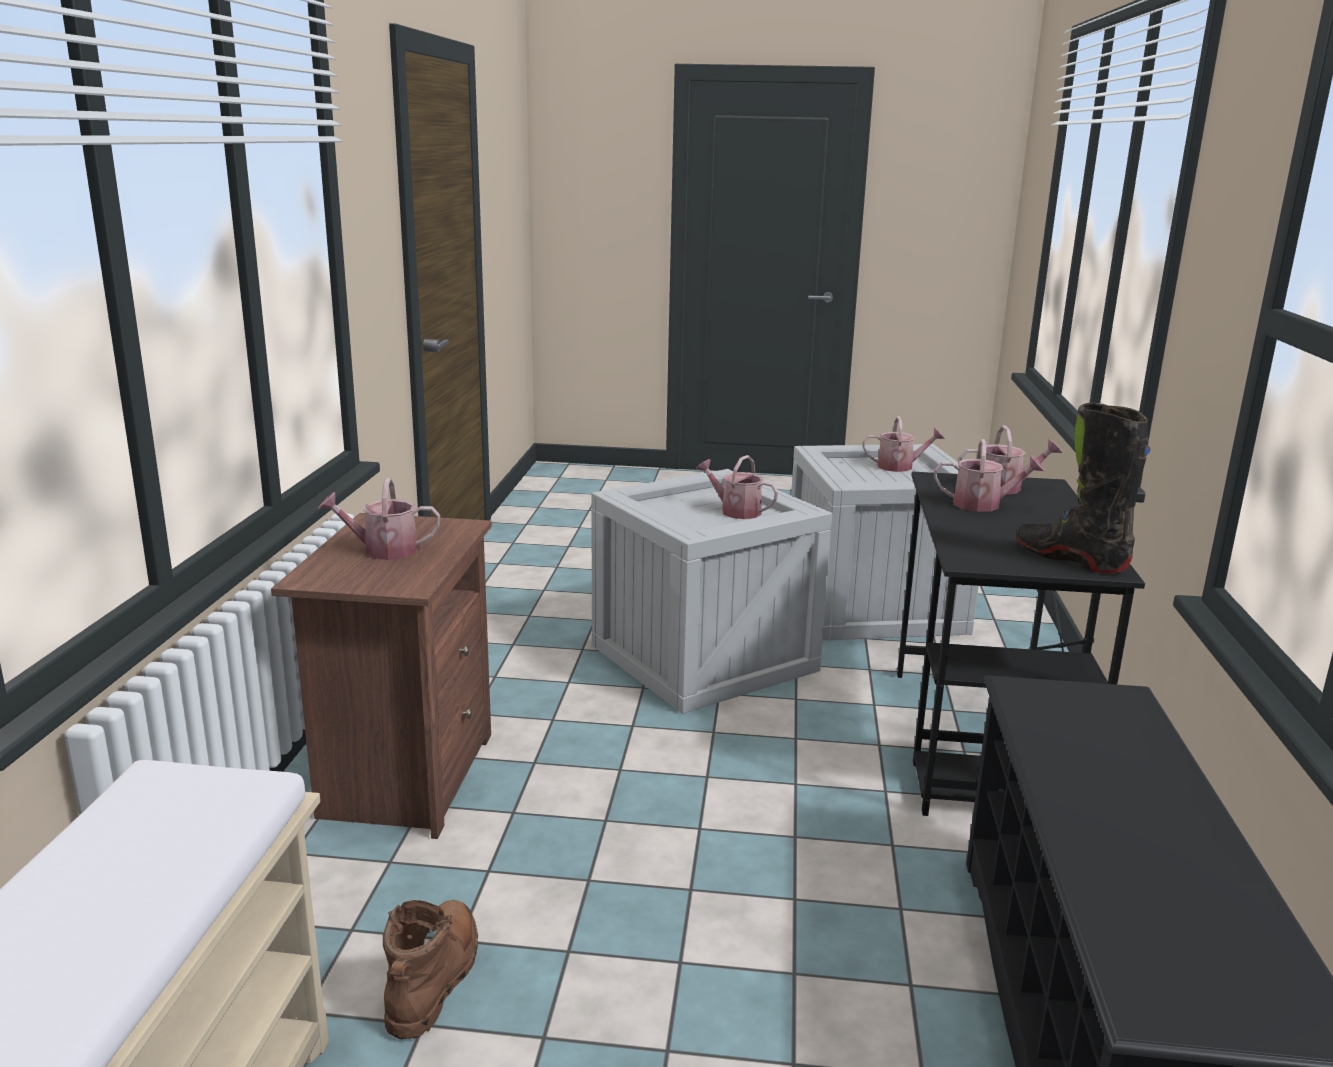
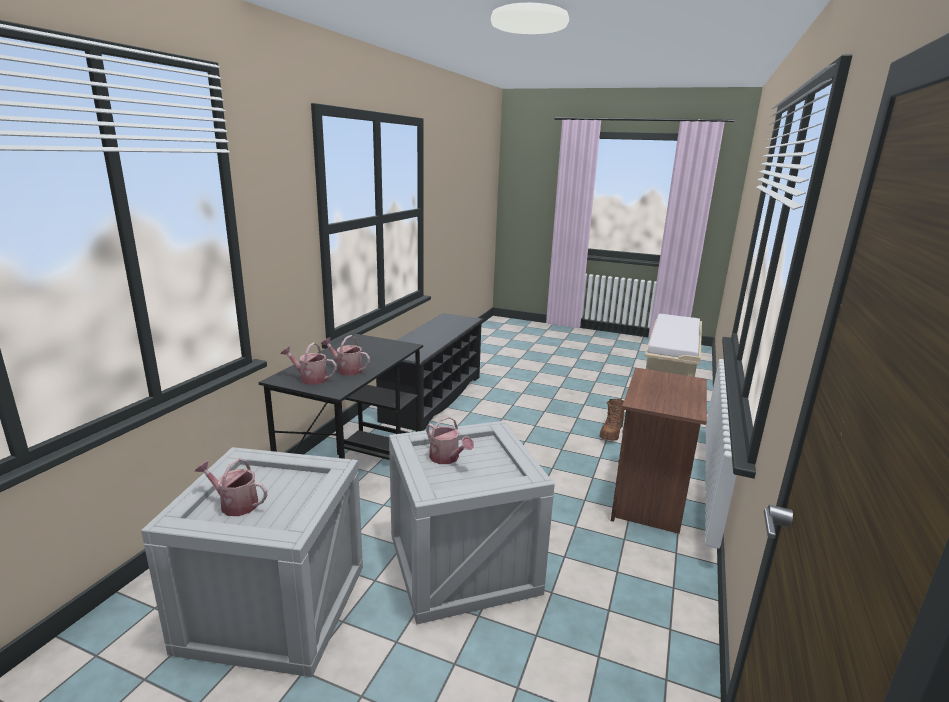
camera: 165 degrees left, 0 degrees up
watering can [318,478,440,560] -> none
black boot [1017,403,1150,573] -> none

